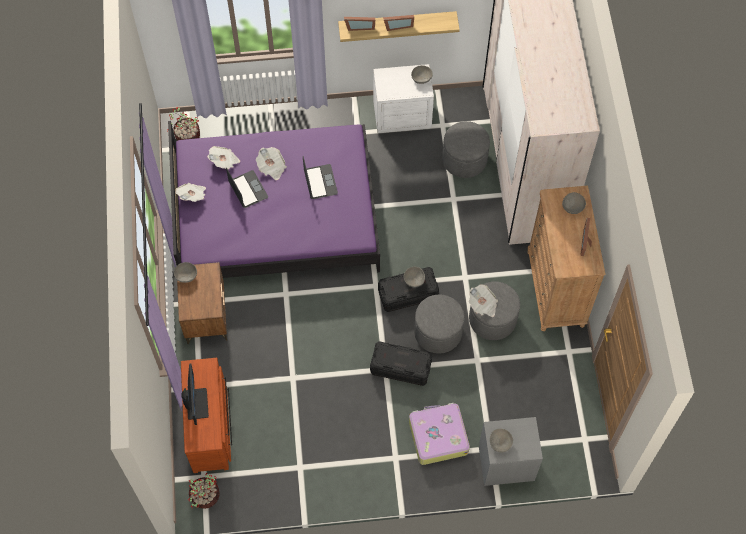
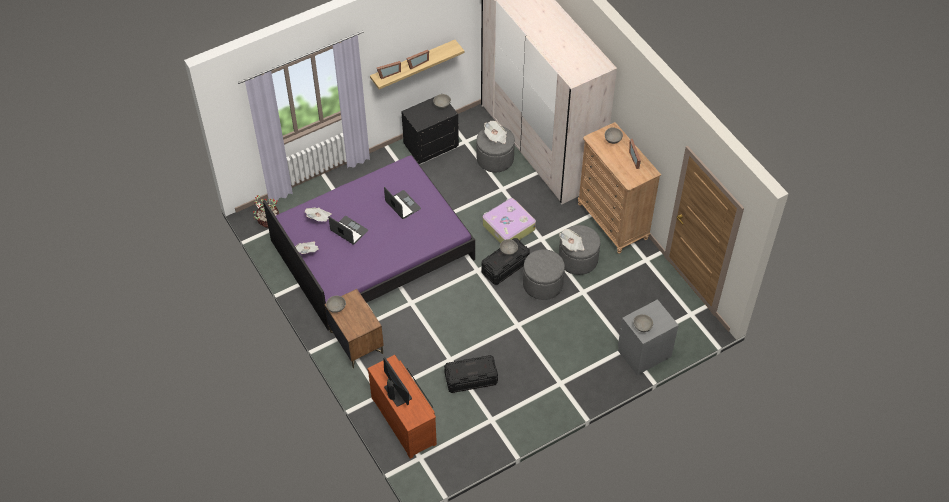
camera: 25 degrees left, 10 degrees down
potted plant [188,473,220,509] -> none
newspaper [256,147,287,180] -> newspaper moved to [484,121,507,144]
black storage box [370,341,432,386] -> black storage box moved to [444,355,498,393]
white nightstand [373,64,434,133] -> black nightstand [401,97,459,164]
suitcase [409,403,470,465] -> suitcase moved to [483,198,536,243]

